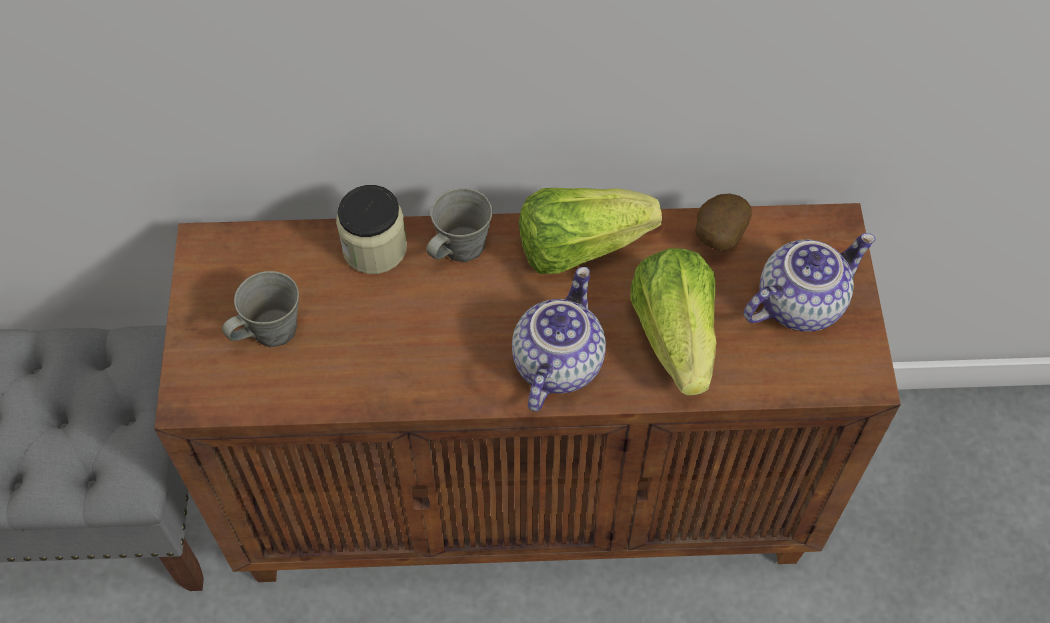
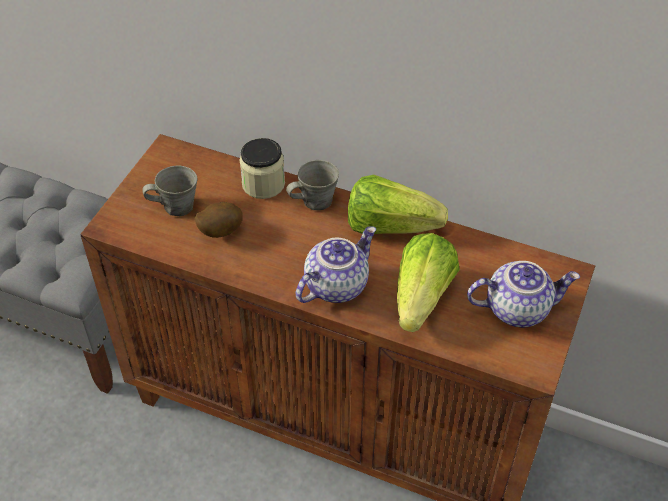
camera: 25 degrees right, 10 degrees down
potato [695,194,752,251] -> potato moved to [195,202,243,238]

